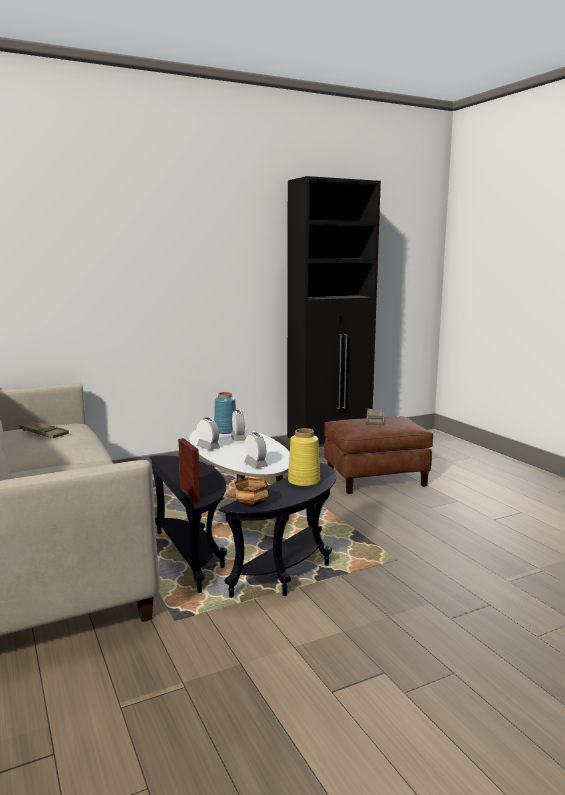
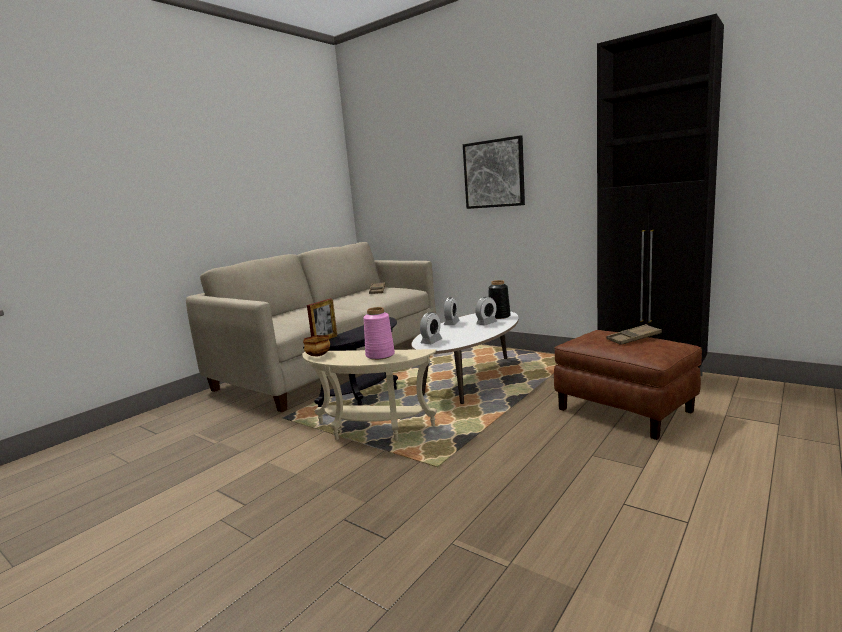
camera: 65 degrees right, 0 degrees up
blue vase [214,392,236,434] -> black vase [489,280,511,319]
black side table [218,462,337,598] -> beige side table [302,349,437,441]
yellow vase [288,428,320,487] -> pink vase [363,307,395,360]
none -> picture [463,135,525,209]

